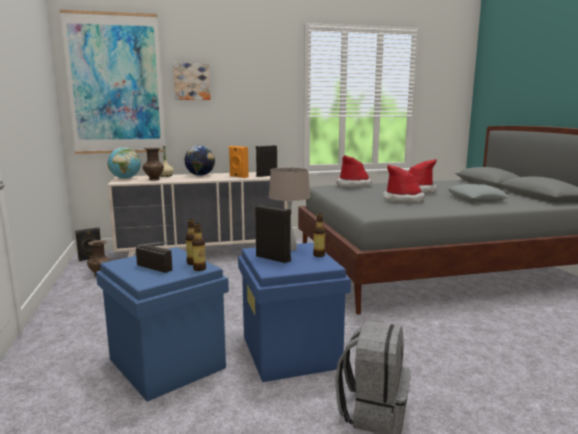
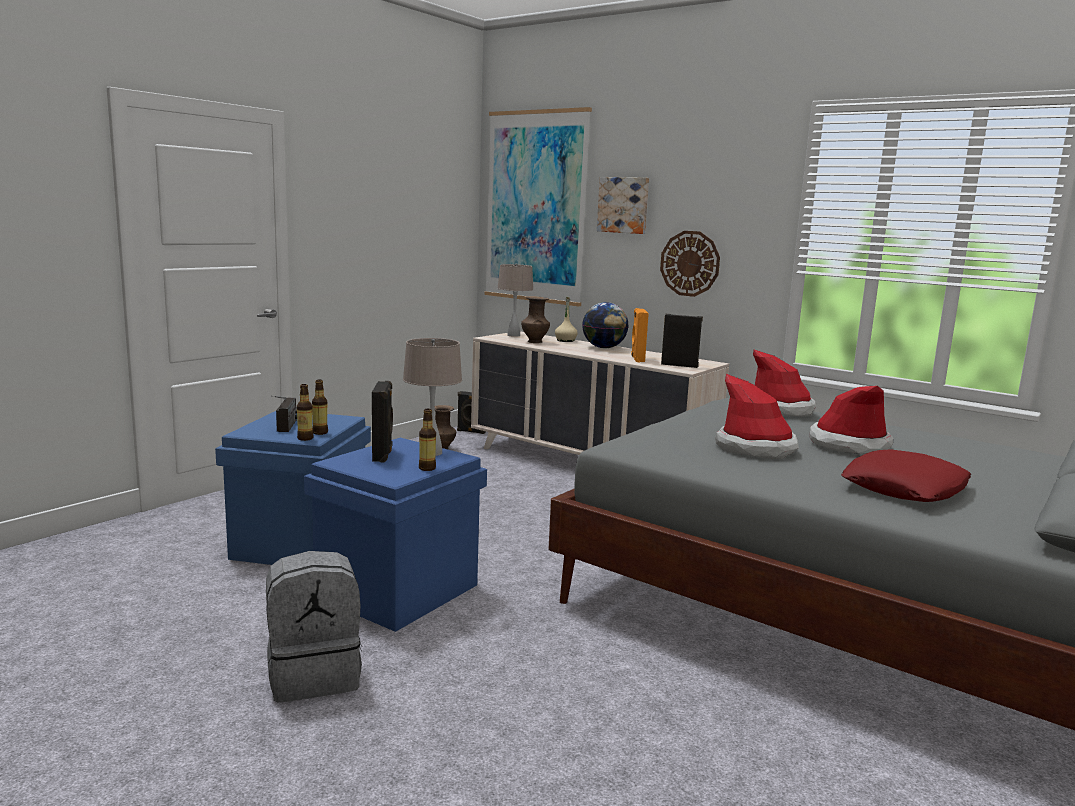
camera: 50 degrees right, 0 degrees up
globe [108,148,141,179] -> beige table lamp [497,264,534,337]
grey pillow [448,184,509,202] -> red pillow [841,449,971,502]
none -> wall clock [660,231,720,297]

